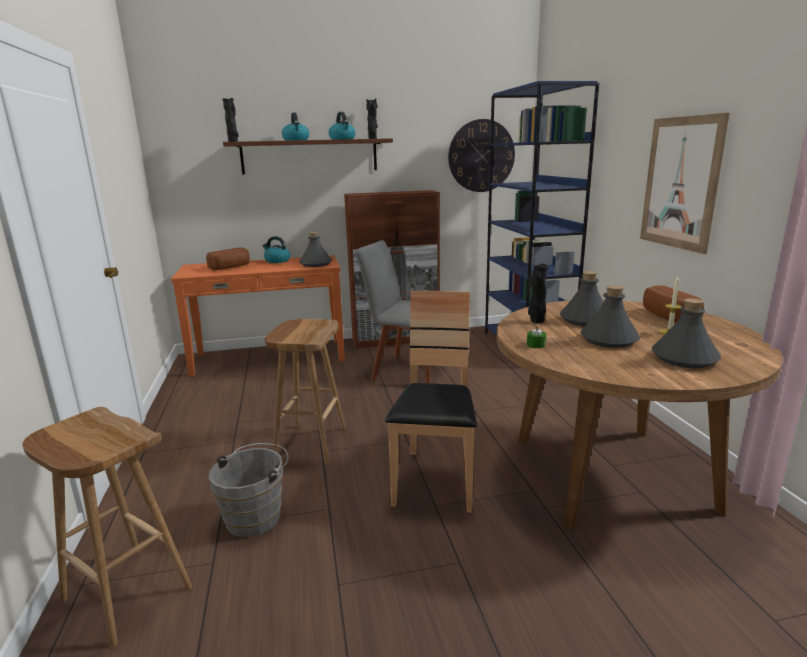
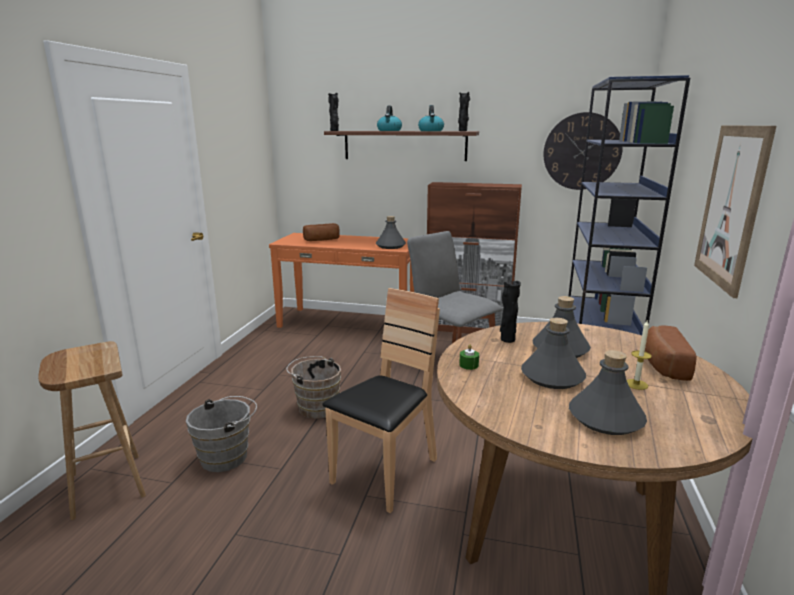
camera: 25 degrees right, 0 degrees up
kettle [263,236,290,263] -> none
brown stool [265,319,346,463] -> brown bucket [286,356,341,419]

